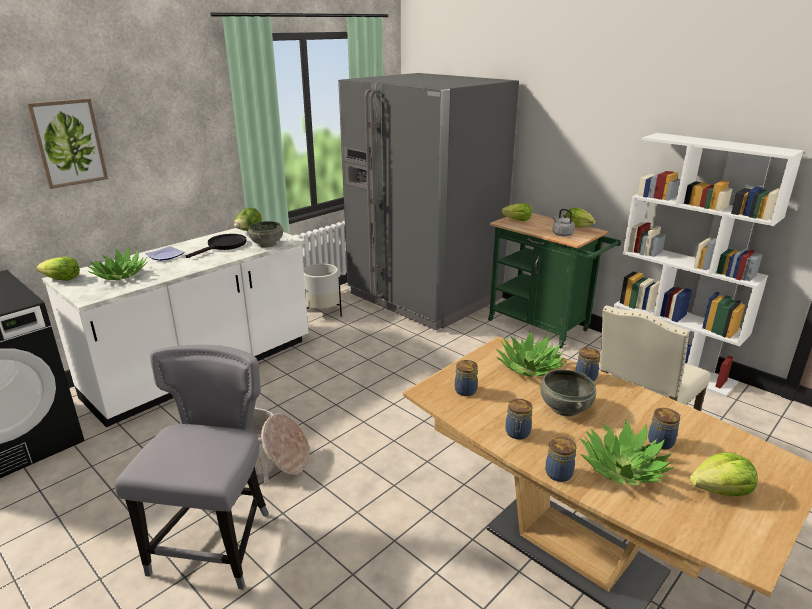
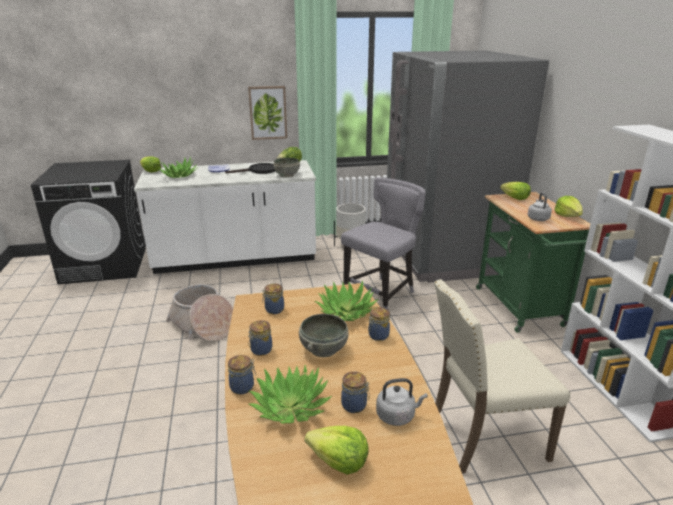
camera: 35 degrees right, 0 degrees up
picture [27,98,108,189] -> picture moved to [248,86,287,140]
grey chair [115,345,269,590] -> grey chair moved to [341,178,426,309]
none -> grey kettle [376,378,428,426]

